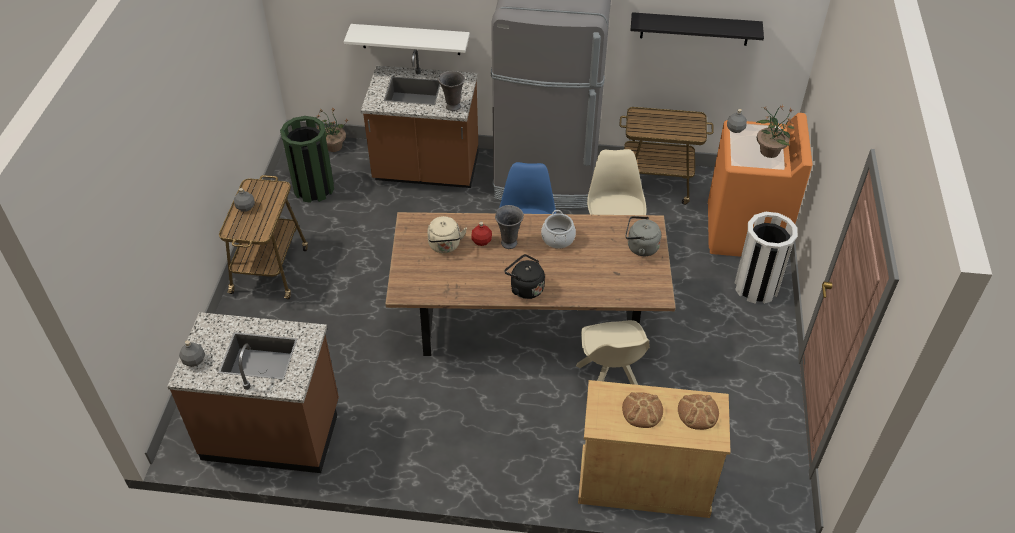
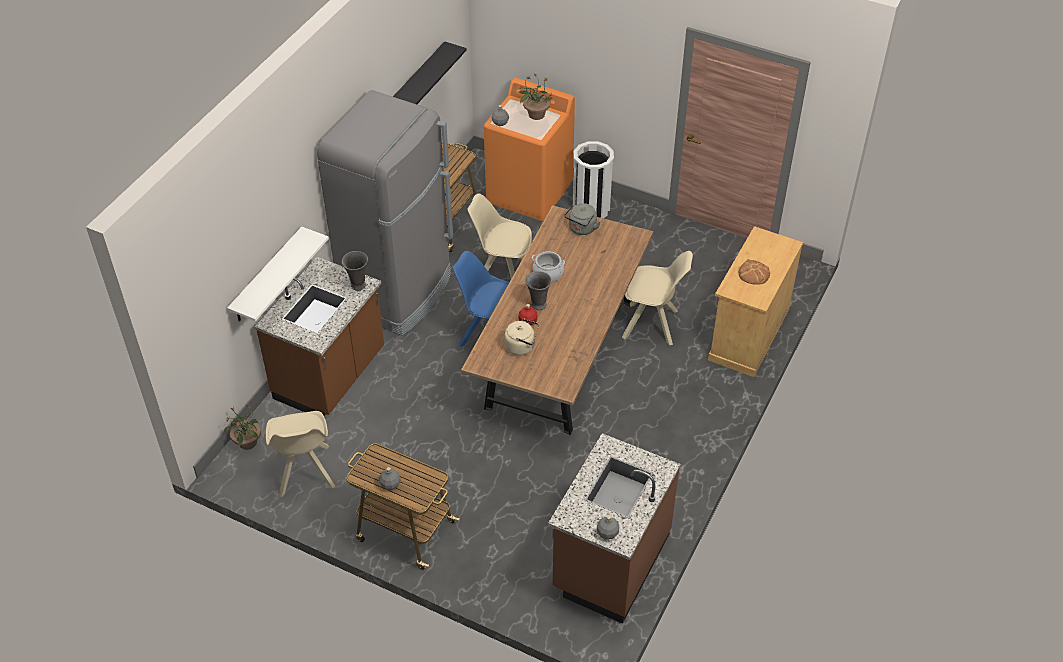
camera: 70 degrees left, 0 degrees up
green trash can [280,116,334,203] -> beige chair [266,411,335,497]
black kettle [504,254,545,299] -> none
bread [678,394,719,430] -> none

